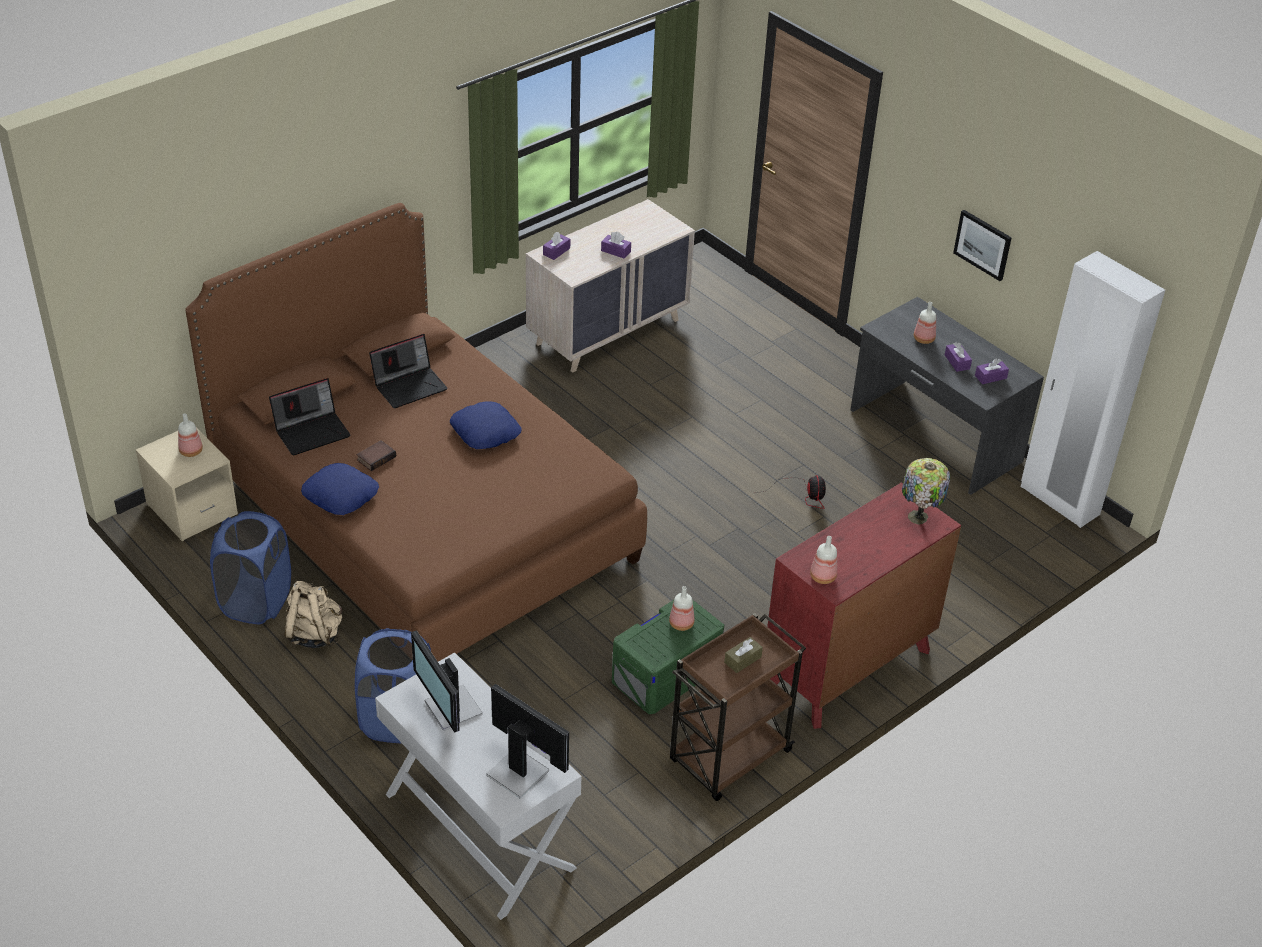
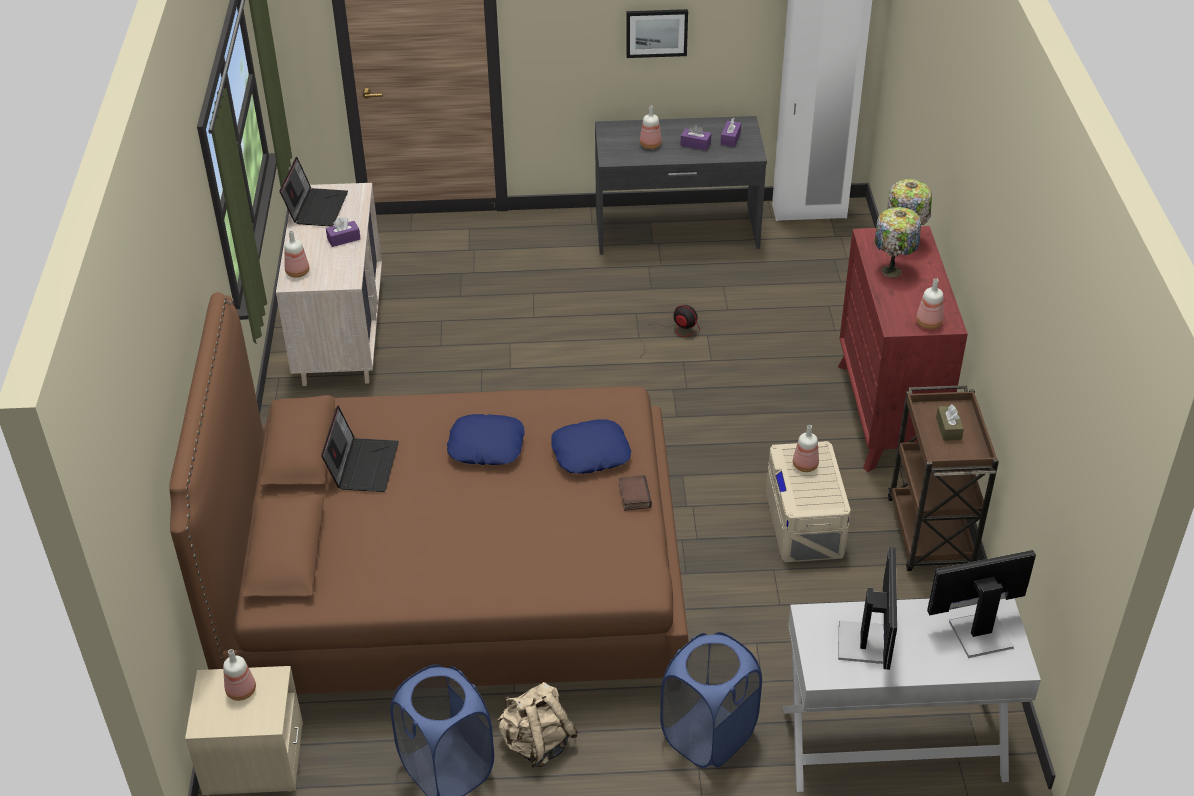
camera: 50 degrees left, 0 degrees up
laptop [269,378,351,455] -> laptop moved to [279,157,348,227]
blue pillow [301,463,379,515] -> blue pillow moved to [551,419,631,474]
book [356,440,396,471] -> book moved to [619,475,652,511]
monitor [411,630,483,733] -> monitor turned 90 degrees counterclockwise [838,547,897,670]
purple tissue box [543,232,570,260] -> bottle [284,231,310,278]
green storage box [612,600,724,714] -> beige storage box [766,441,851,562]
none -> table lamp [875,207,921,278]

